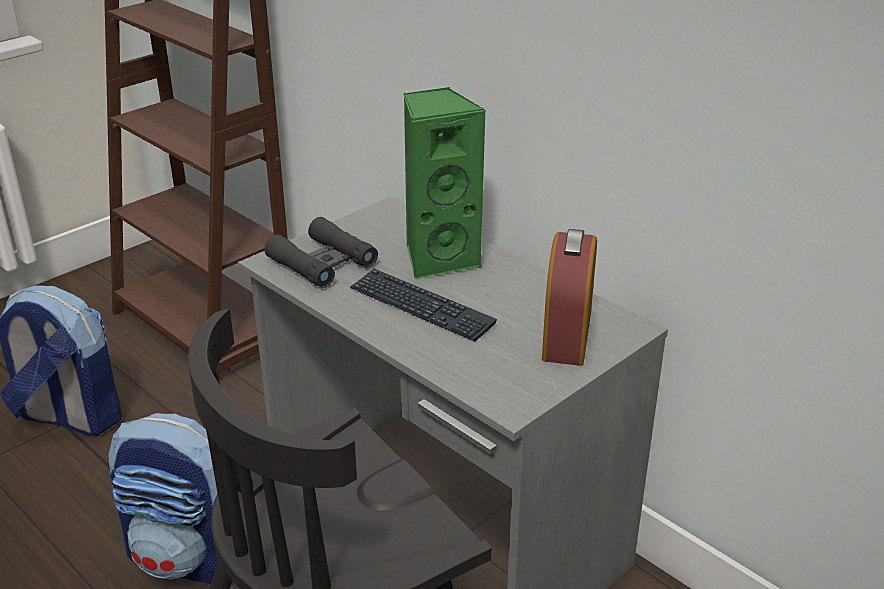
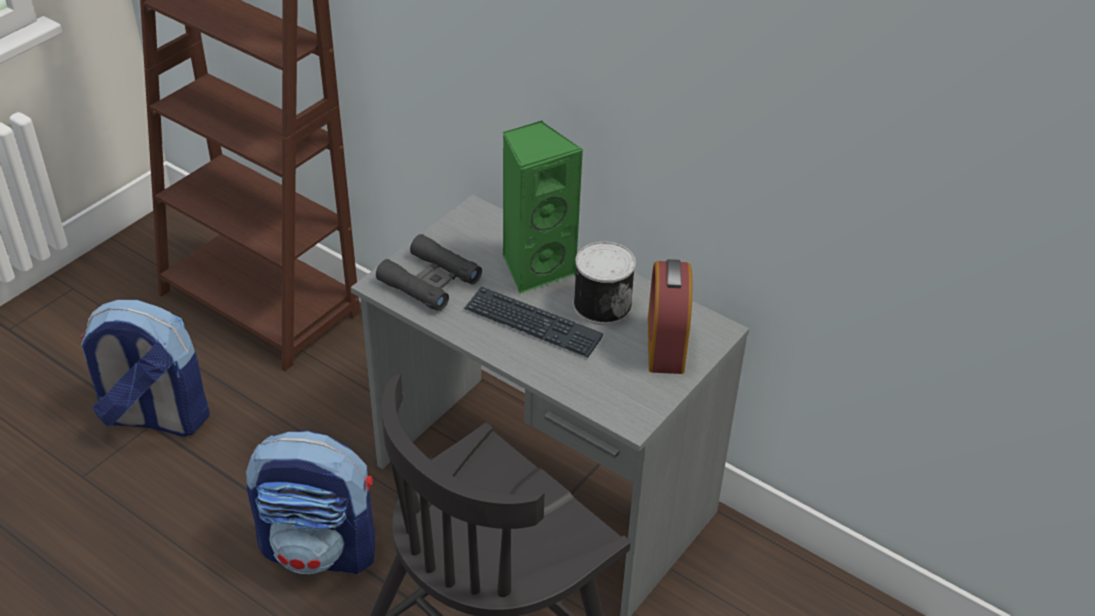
camera: 10 degrees left, 10 degrees up
none -> can [573,242,636,325]

